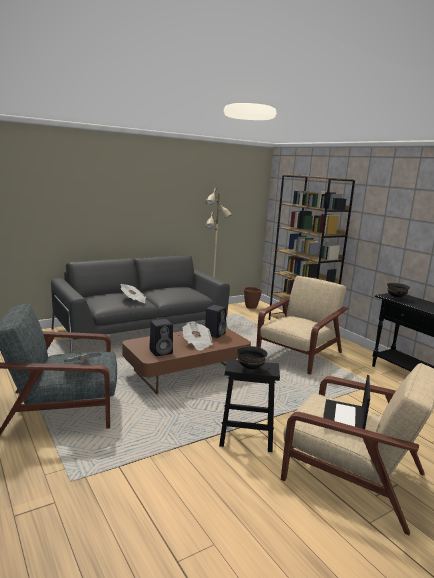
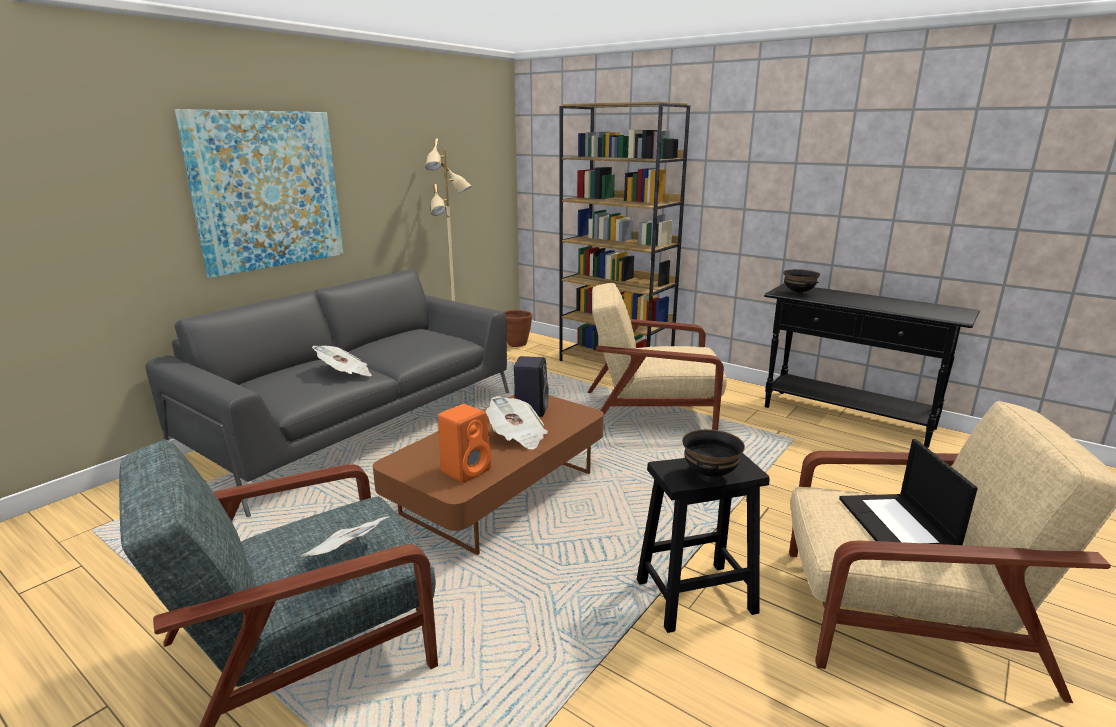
camera: 20 degrees left, 5 degrees up
black speaker [149,319,173,356] -> orange speaker [438,404,491,483]
beige armchair [256,276,348,374] -> beige armchair turned 105 degrees counterclockwise [588,282,727,430]
none -> picture [175,109,344,278]

